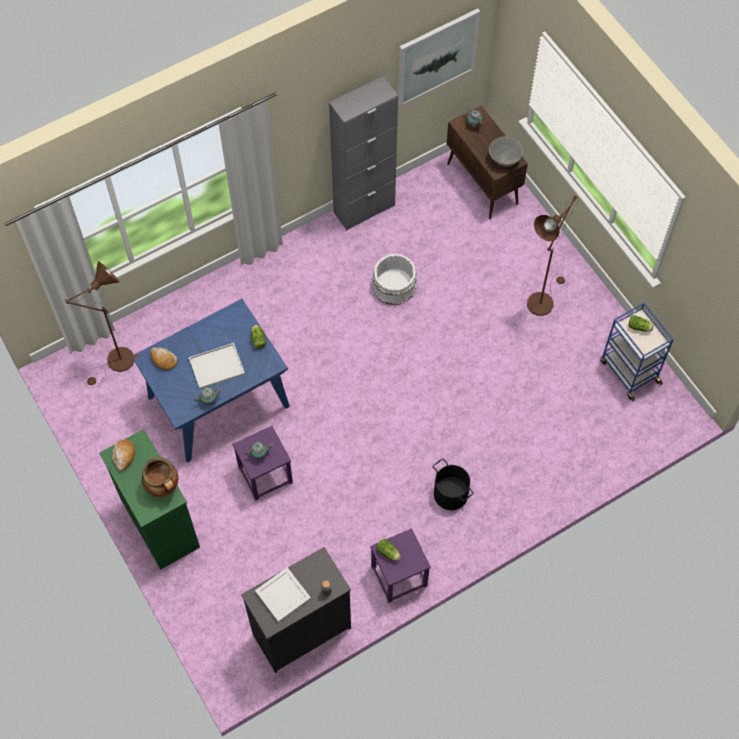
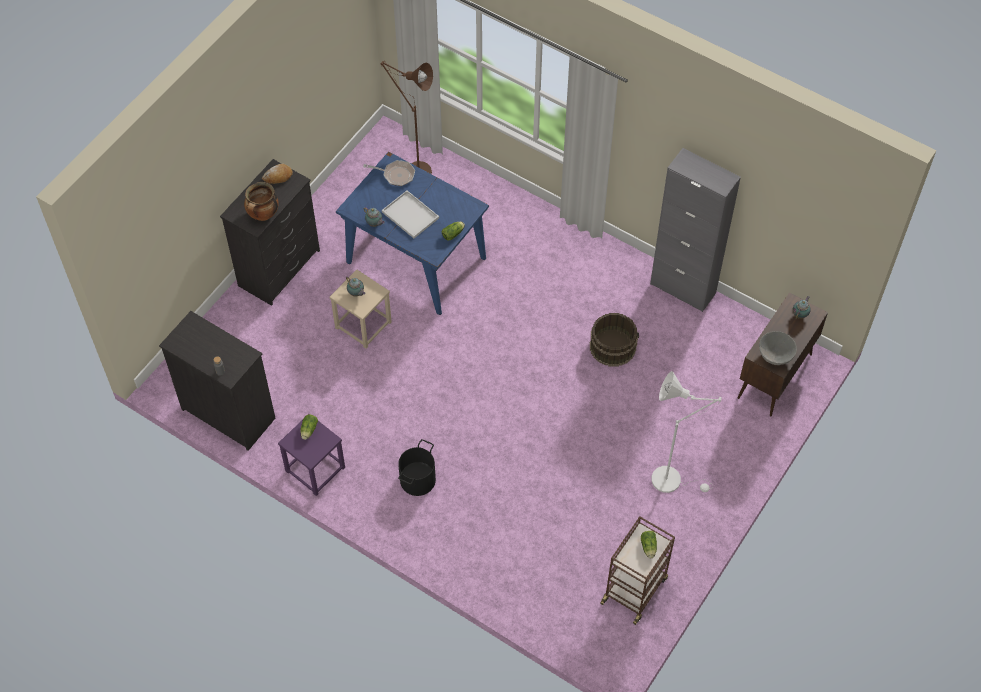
camera: 65 degrees right, 5 degrees down
green dresser [99,429,200,570] -> black dresser [220,159,320,306]
bread [150,347,177,370] -> frying pan [363,160,415,186]
purple stool [232,426,293,500] -> beige stool [330,270,392,349]
white tray [255,567,311,623] -> none
white bucket [373,254,417,305] -> brown bucket [590,313,639,366]
picture [398,8,480,107] -> none
brown floor lamp [527,195,579,316] -> white floor lamp [652,371,722,493]
blue cart [600,303,674,401] -> brown cart [600,516,675,625]

